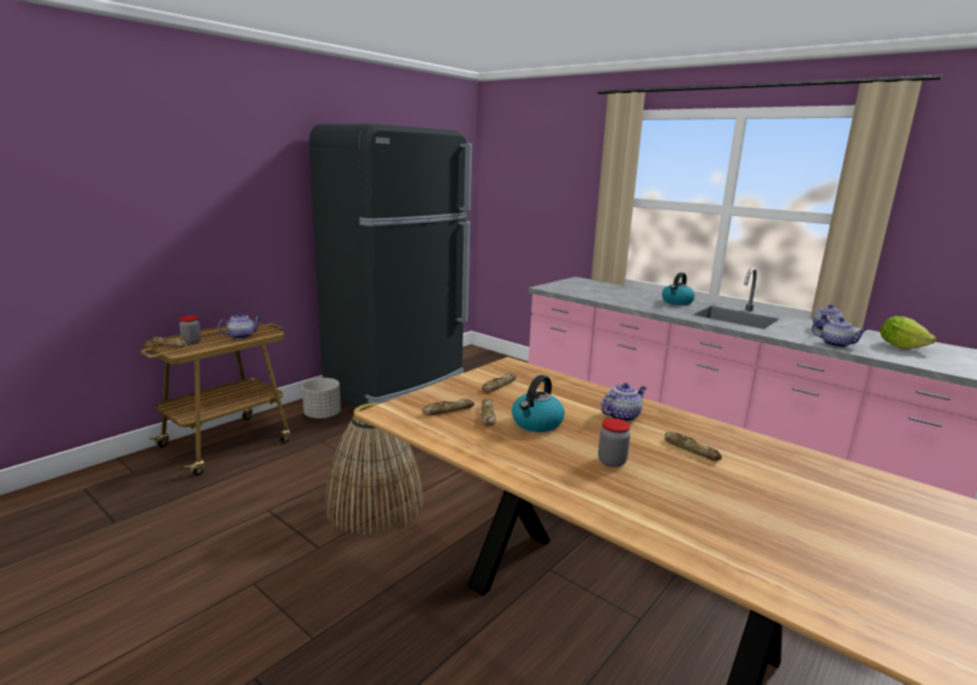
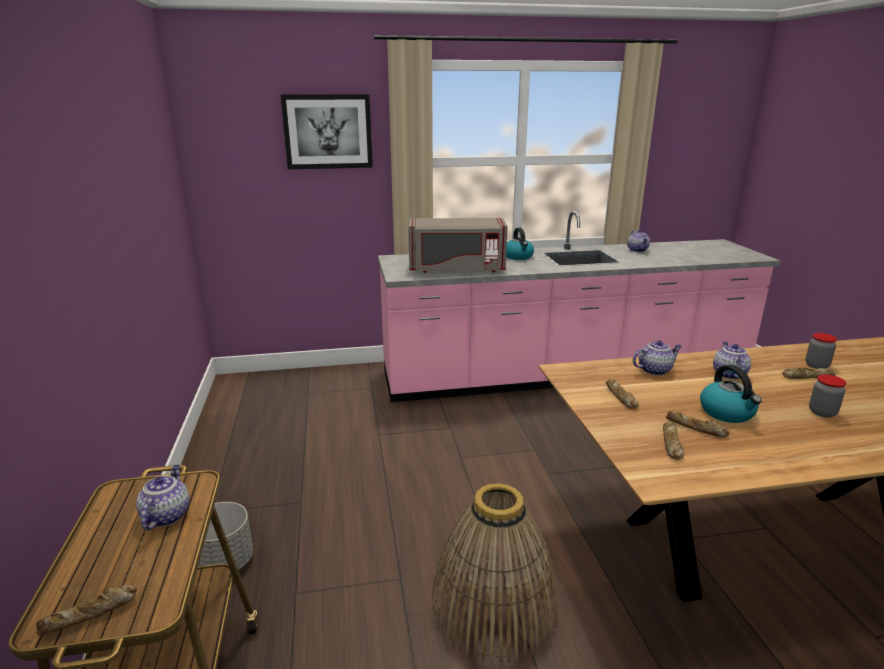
camera: 50 degrees left, 5 degrees up
jar [179,316,201,344] -> jar moved to [805,333,837,369]
black fridge [309,123,472,408] -> none
teapot [812,317,868,347] -> teapot moved to [633,340,682,375]
lettuce [880,316,936,349] -> none
none -> picture [281,94,373,169]
none -> grey microwave [408,218,508,273]

